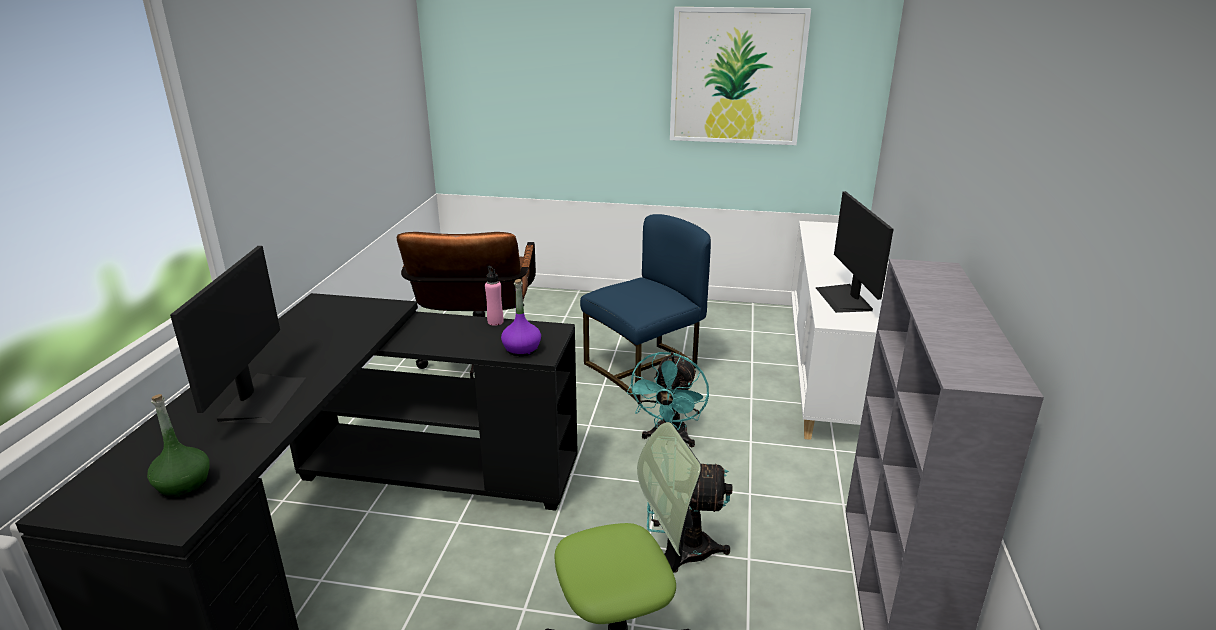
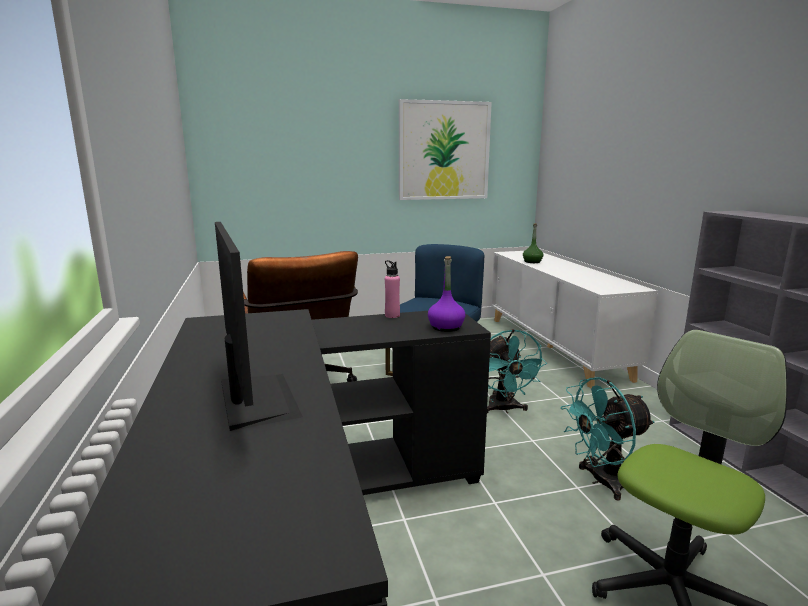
camera: 25 degrees left, 10 degrees down
green bottle [147,394,210,498] -> green bottle moved to [523,223,543,263]
monitor [815,191,893,313] -> none

